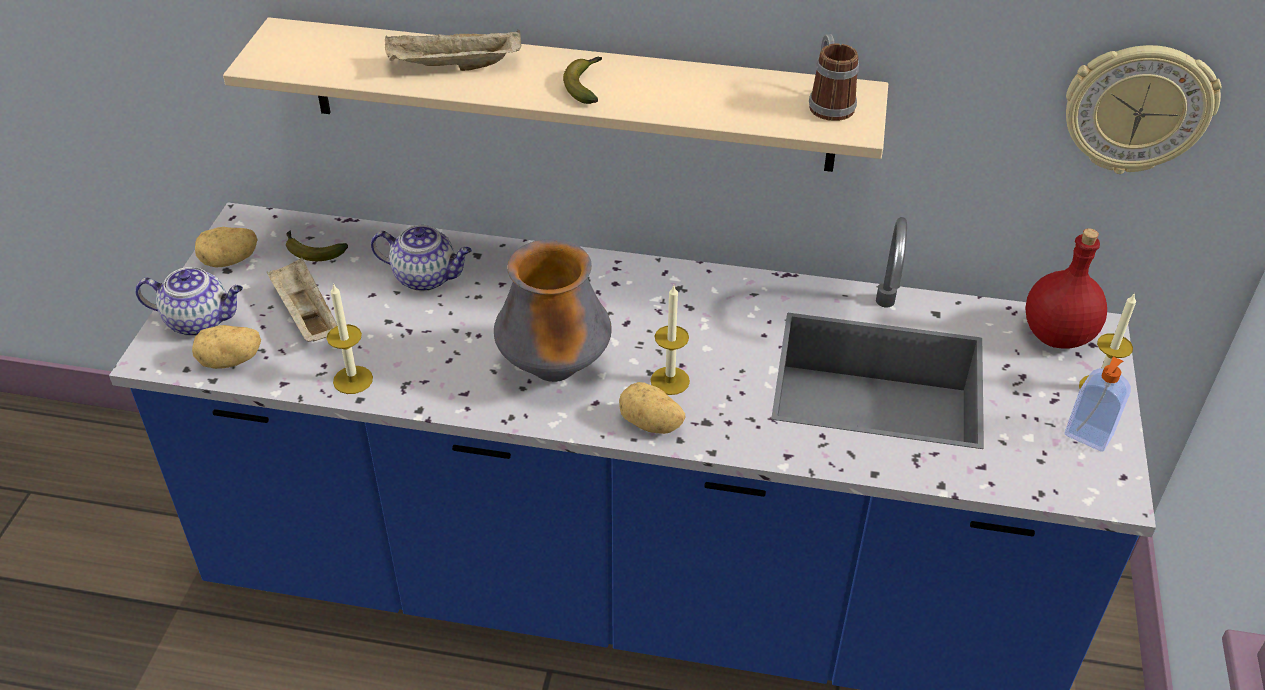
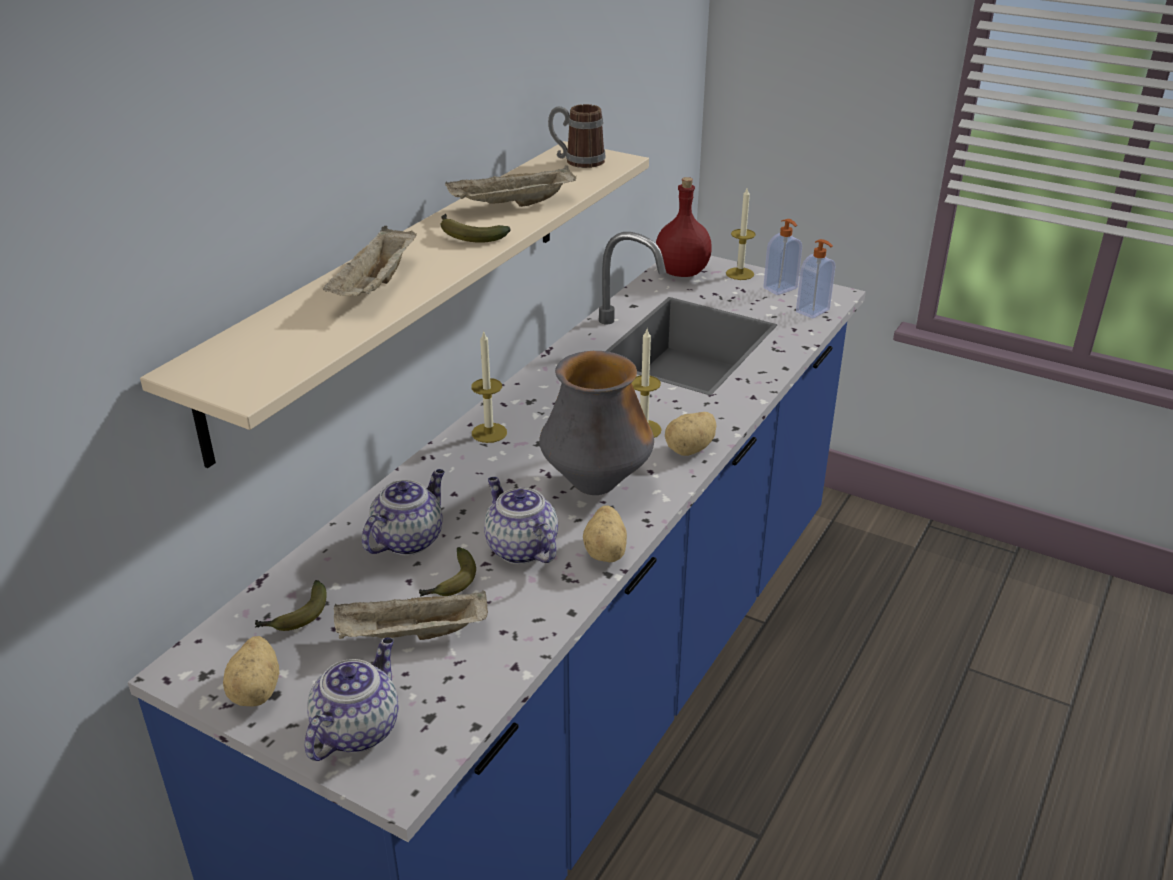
camera: 70 degrees left, 10 degrees down
potato [192,325,261,369] -> potato moved to [583,505,627,562]
candle [327,283,373,394] -> candle moved to [471,330,507,443]
wall clock [1066,45,1222,174] -> none
none -> banana [419,547,476,596]
none -> beige tray [445,166,576,207]
none -> teapot [484,477,558,564]
none -> soap dispenser [796,239,835,319]

